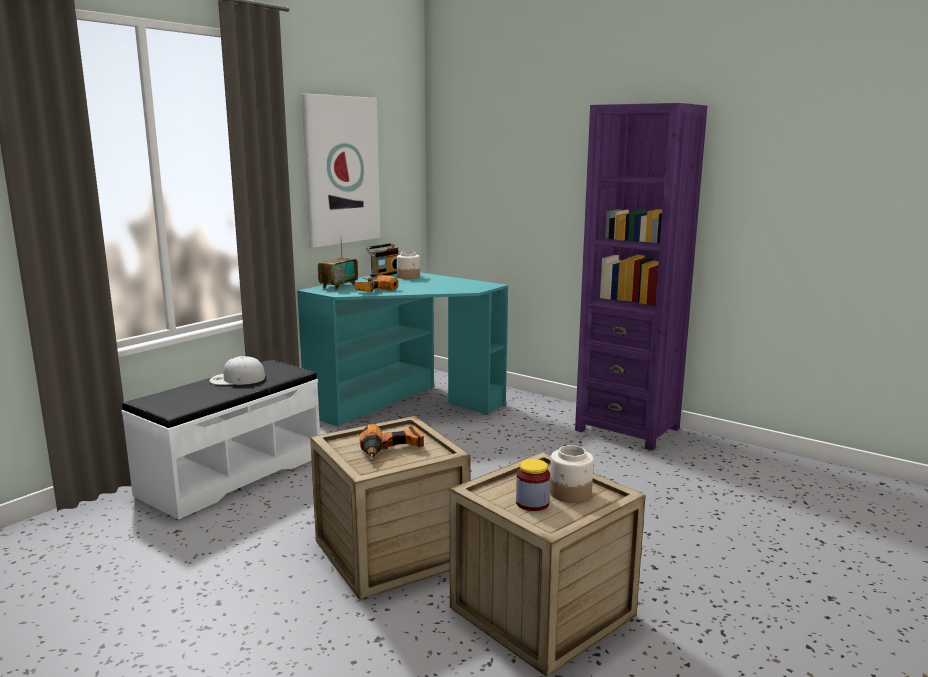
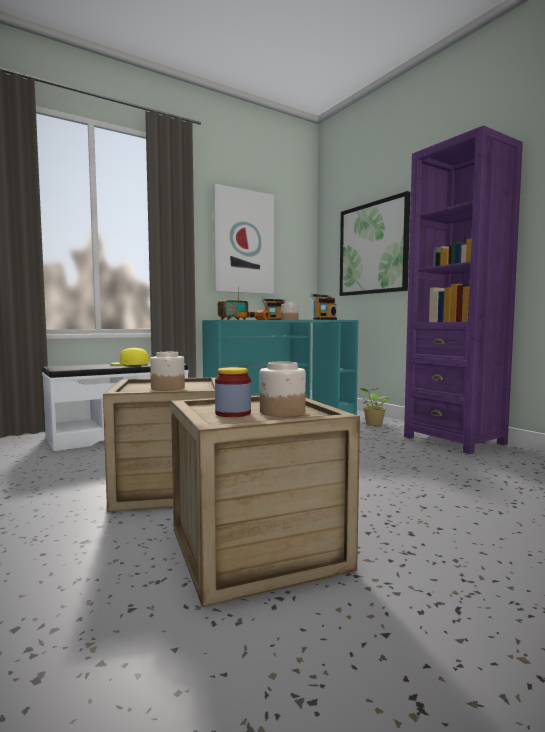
camera: 20 degrees right, 10 degrees down
white cap [210,356,265,385] -> yellow cap [110,347,150,365]
power drill [360,424,424,461] -> jar [150,352,185,391]
none -> radio [310,294,337,320]
none -> picture [340,191,410,296]
none -> potted plant [358,388,391,425]

